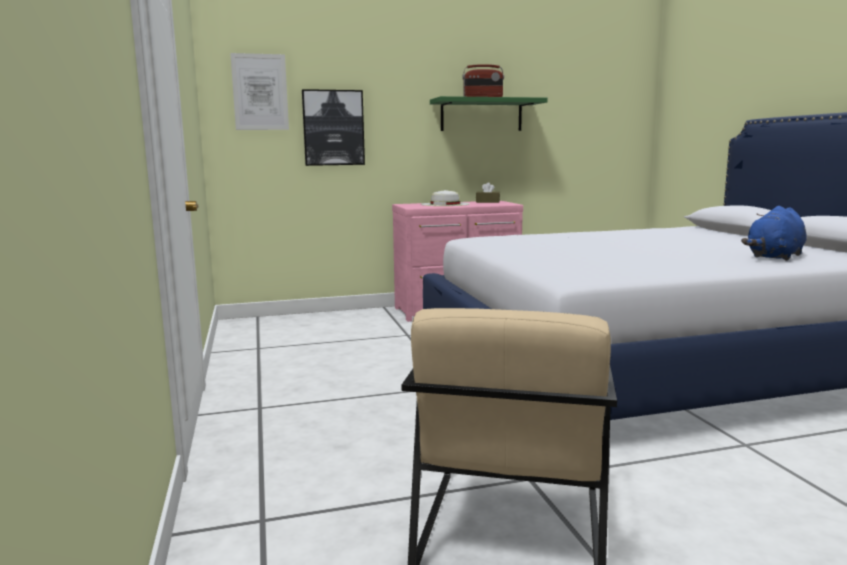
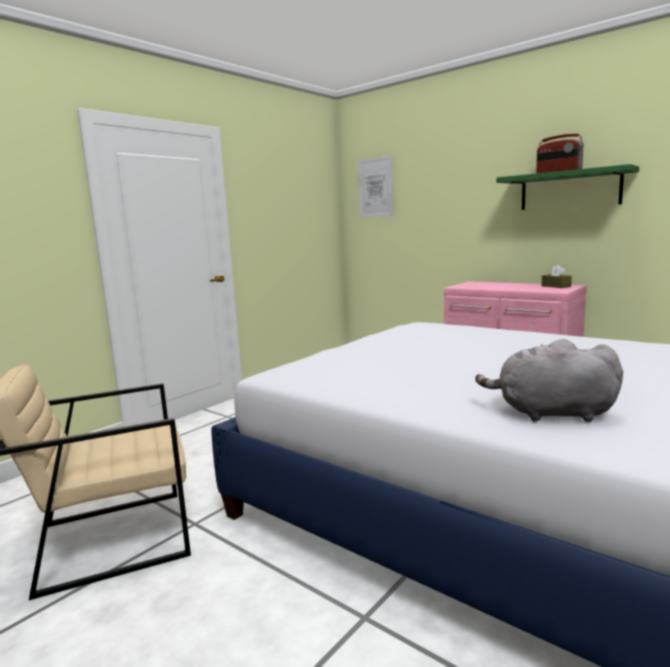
camera: 55 degrees right, 0 degrees up
picture [302,89,365,166] -> none
white hat [421,190,470,206] -> none
blue plush toy [741,206,806,261] -> grey plush toy [475,339,623,422]

